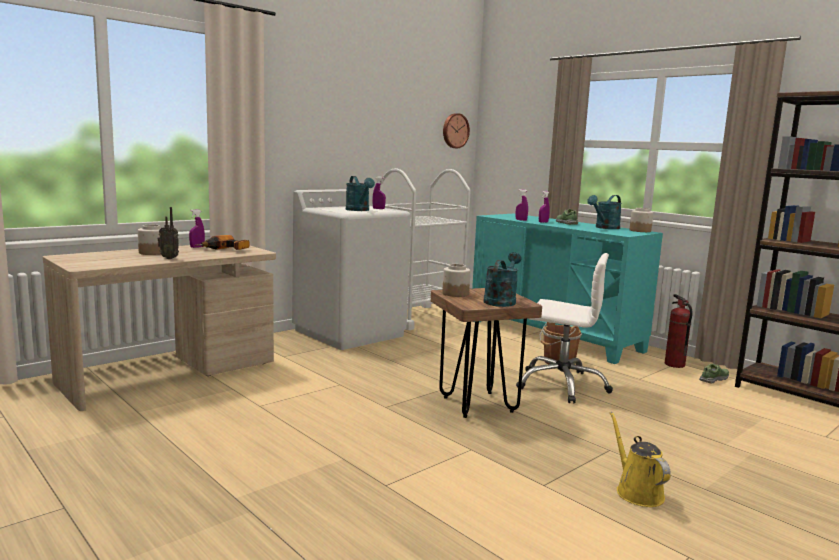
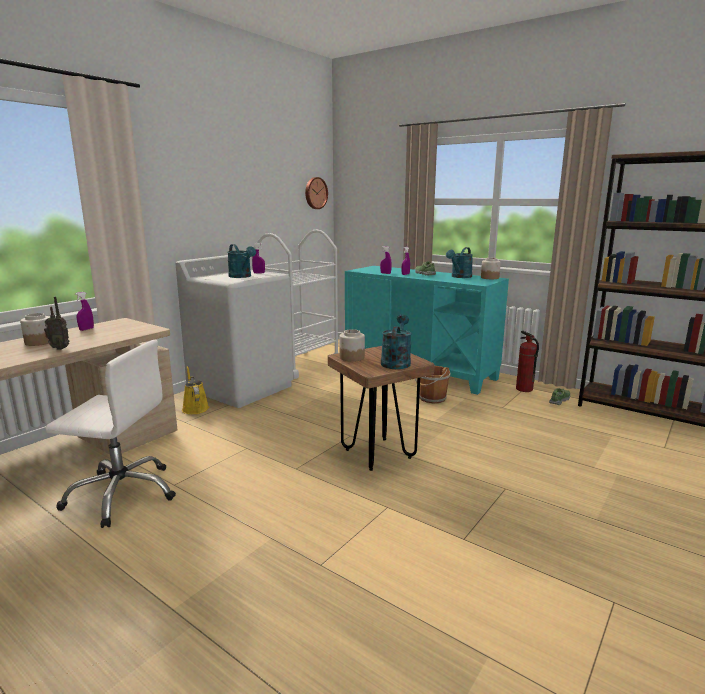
camera: 10 degrees left, 5 degrees up
power drill [195,235,250,250] -> none
white office chair [516,253,613,403] -> white office chair moved to [45,340,176,528]
yellow watering can [610,412,671,507] -> yellow watering can moved to [182,366,209,414]

